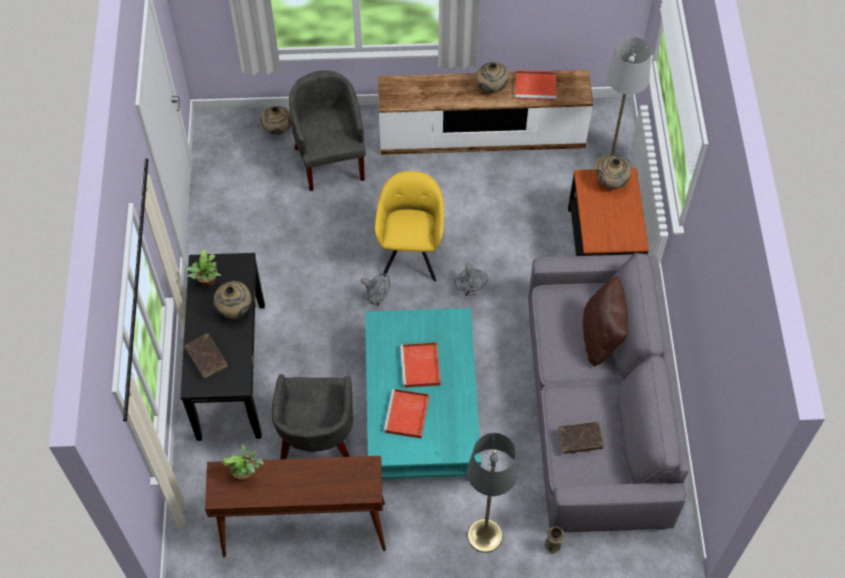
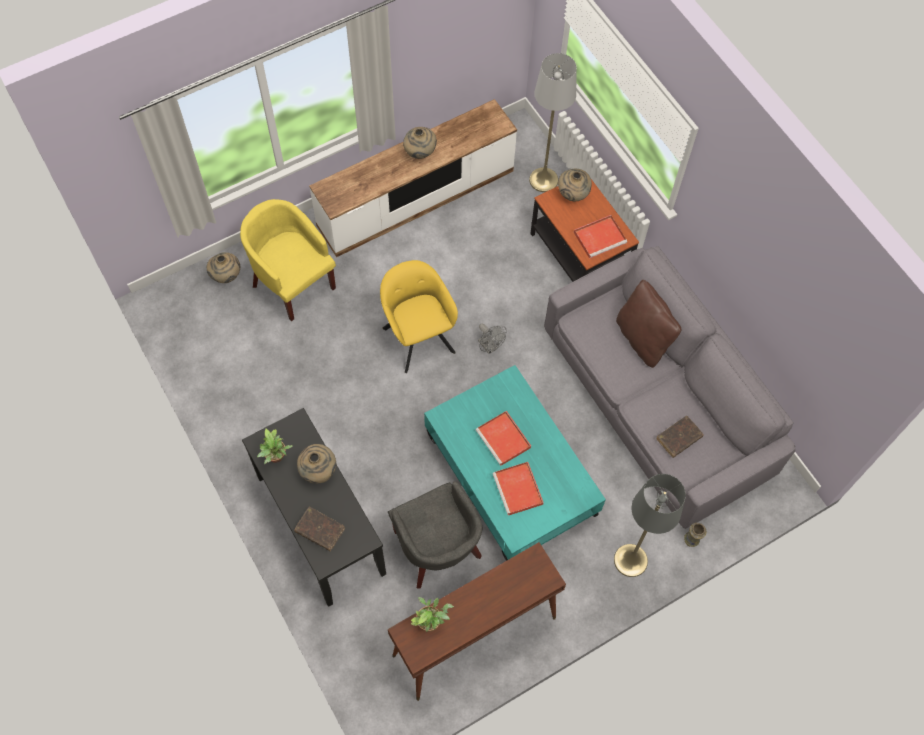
camera: 30 degrees left, 5 degrees up
grey armchair [289,71,366,191] -> yellow armchair [240,199,336,321]
grey fan [361,273,391,306] -> none
red tray [515,70,556,101] -> red tray moved to [574,215,627,259]

